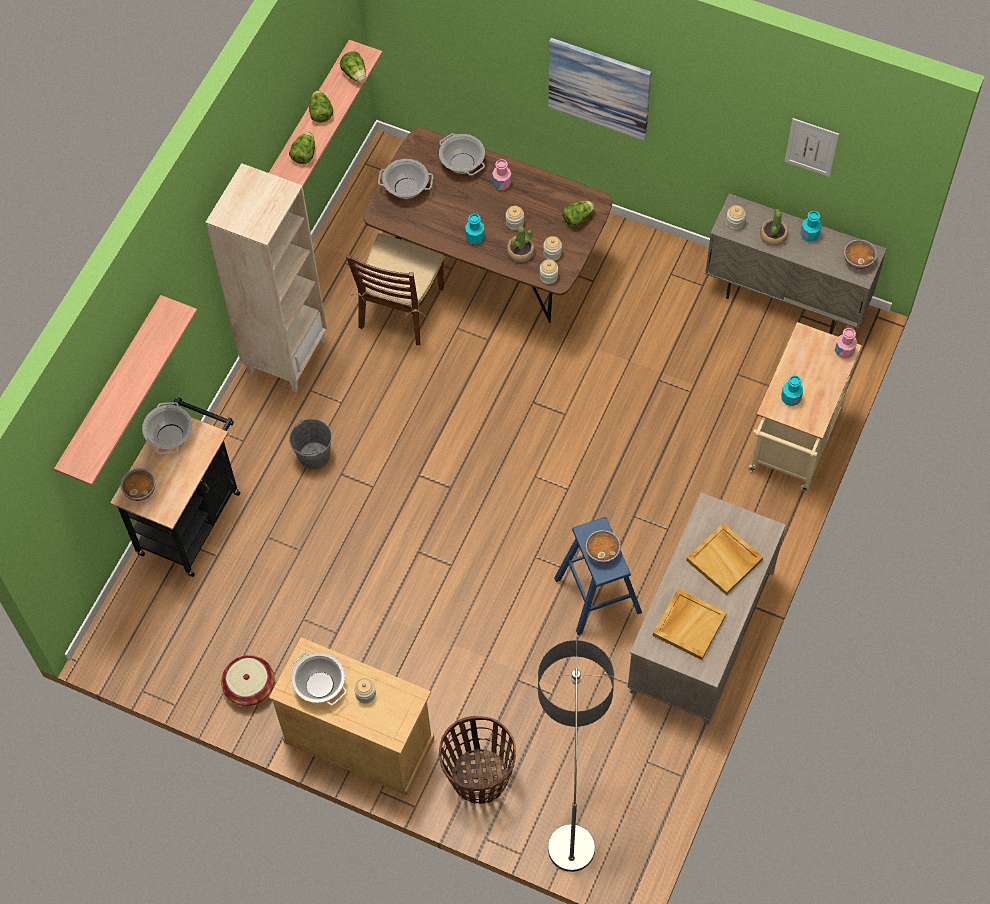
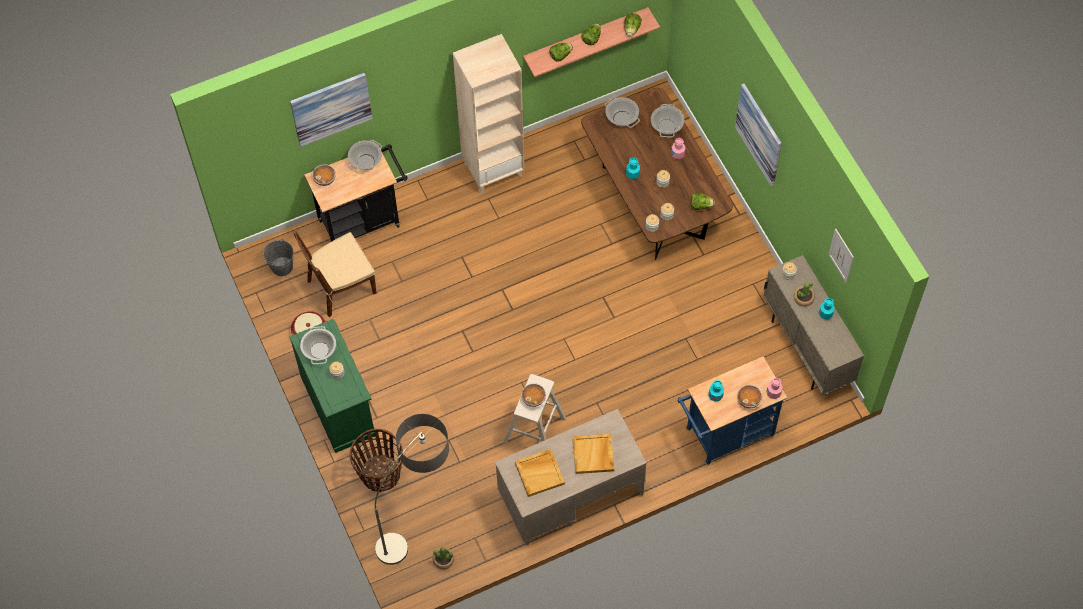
camera: 40 degrees right, 0 degrees up
shelf [54,295,197,486] -> picture [290,73,373,147]
beige cabinet [269,637,434,795] -> green cabinet [290,319,375,453]
grey bucket [289,419,332,469] -> grey bucket moved to [263,239,294,276]
brown chair [346,233,445,345] -> brown chair moved to [293,231,376,317]
potted plant [507,226,535,262] -> potted plant moved to [433,547,454,569]
blue stool [554,517,642,635] -> beige stool [504,374,566,443]
beige cart [748,322,862,492] -> blue cart [677,356,787,465]
bowl [844,239,877,269] -> bowl moved to [737,385,762,408]

